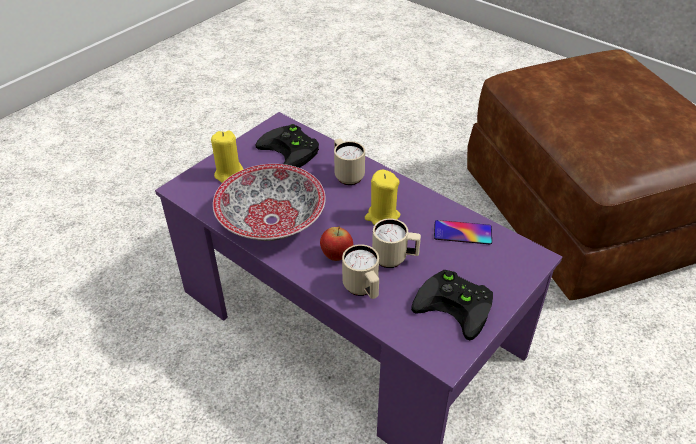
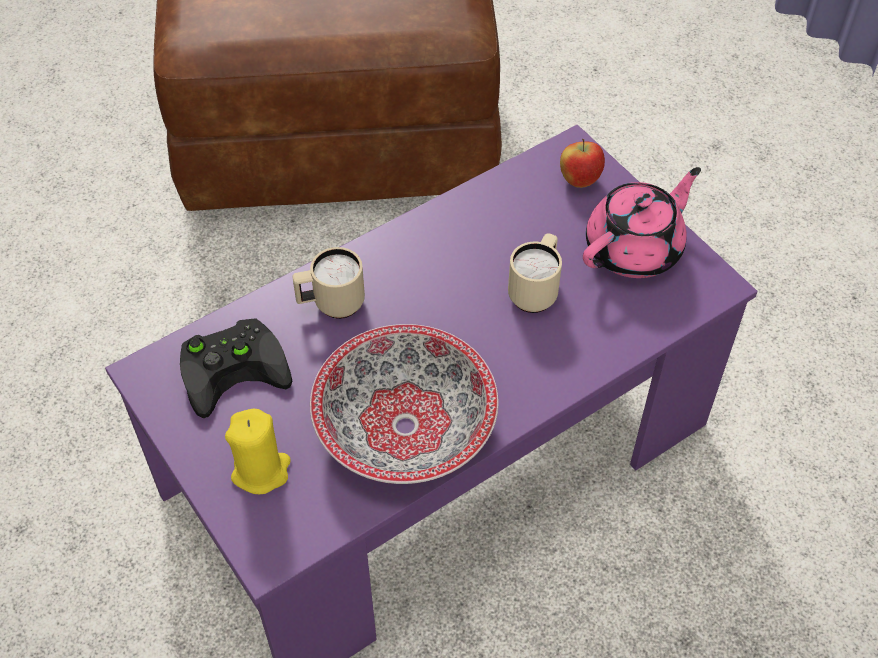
camera: 75 degrees left, 10 degrees up
apple [320,226,353,261] -> apple moved to [560,139,605,188]
beige mug [342,244,379,299] -> none
yellow candle [365,169,400,225] -> none
black game controller [411,270,493,340] -> pink teapot [583,167,701,278]
phone [434,220,492,244] -> none

